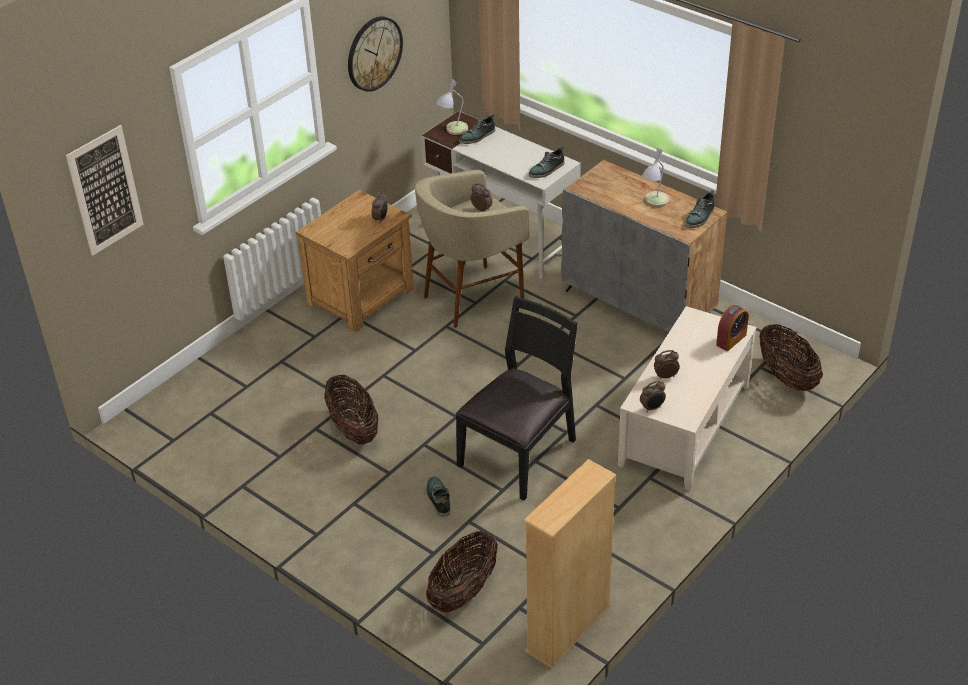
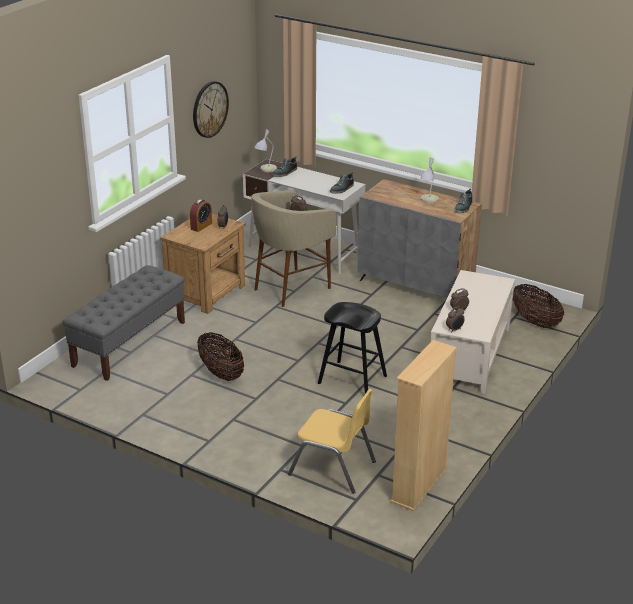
camera: 10 degrees left, 10 degrees down
picture [66,125,144,256] -> none
basket [426,531,498,613] -> yellow chair [288,389,376,494]
shoe [427,477,450,517] -> none
black chair [455,296,578,501] -> black stool [318,302,387,394]
alarm clock [716,305,749,351] -> alarm clock moved to [190,199,212,232]
none -> grey bench [62,265,185,381]

